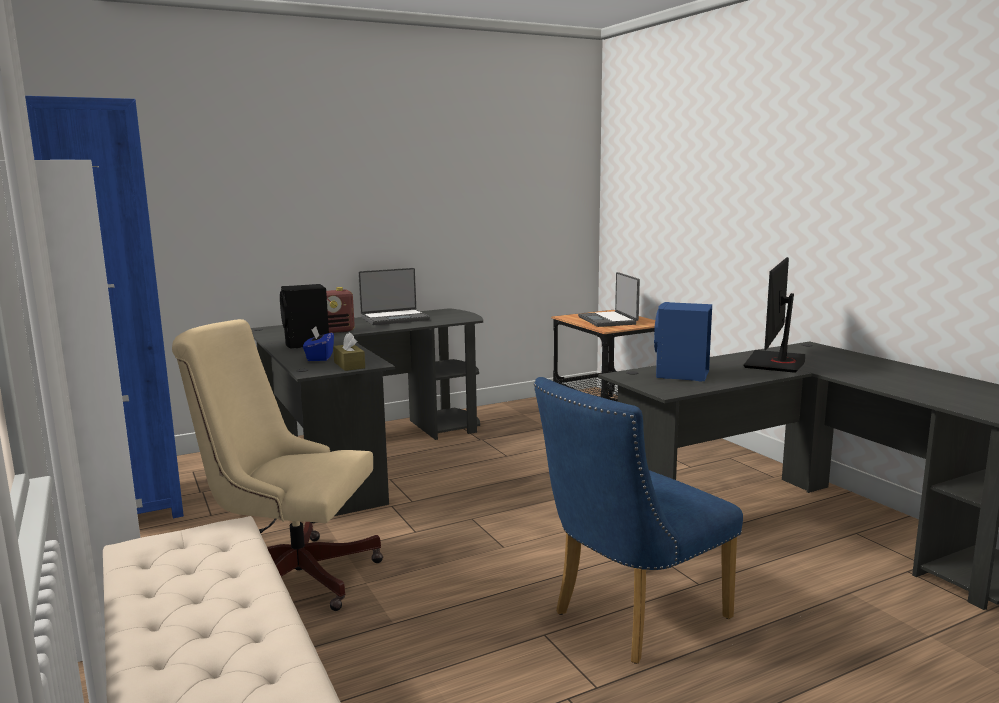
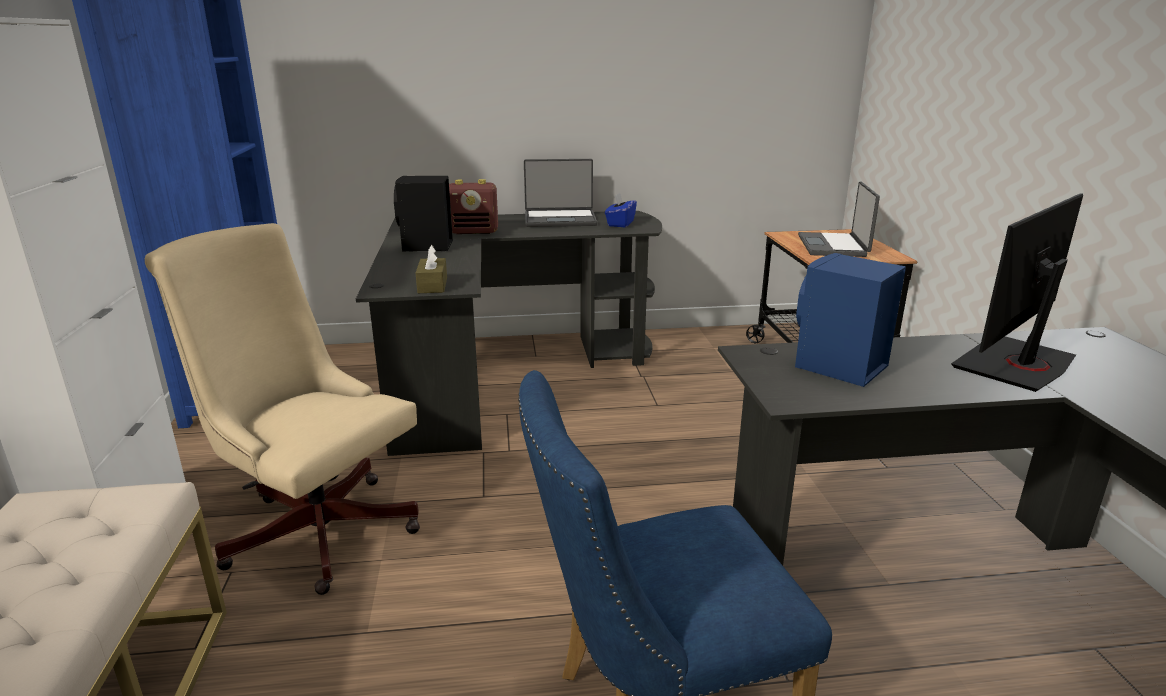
camera: 20 degrees right, 10 degrees up
blue tissue box [303,326,334,361] -> blue tissue box moved to [605,193,637,227]

